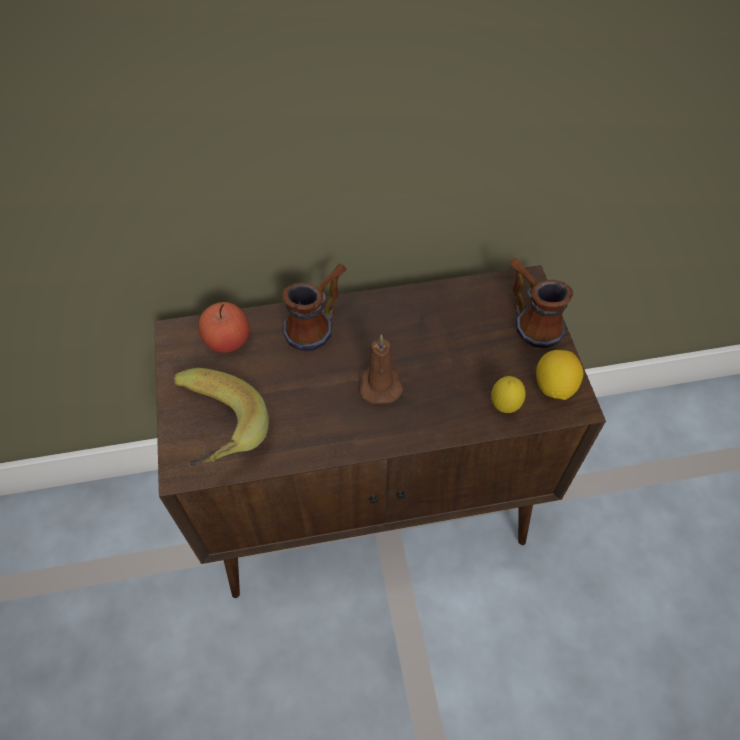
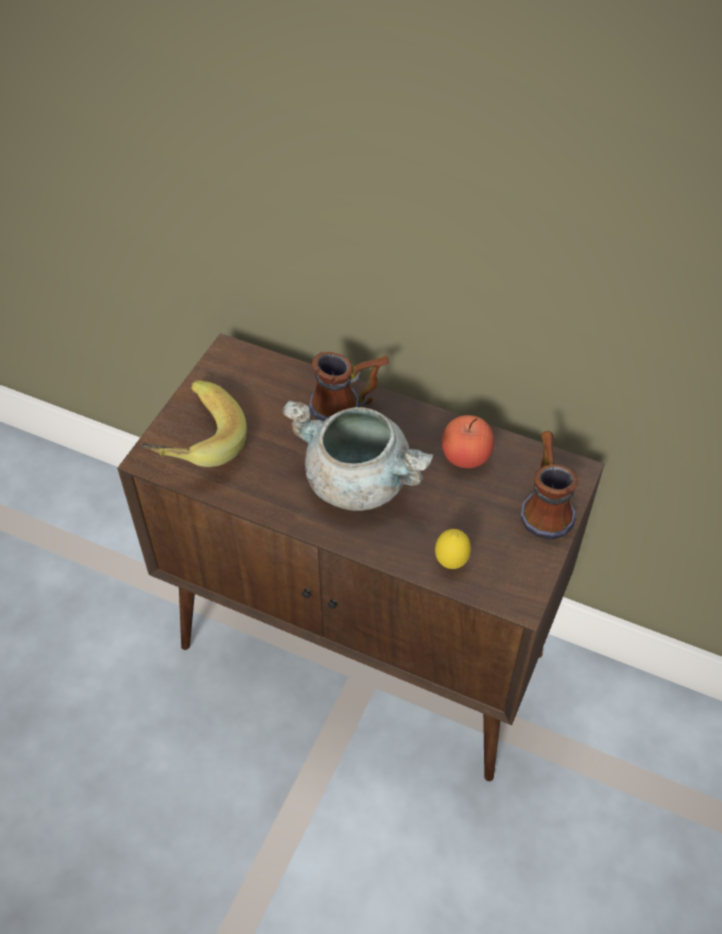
camera: 35 degrees right, 5 degrees down
apple [198,302,249,353] -> apple moved to [442,415,494,468]
brown candle [359,335,403,404] -> grey cooking pot [282,400,434,511]
lemon [536,350,583,400] -> none

